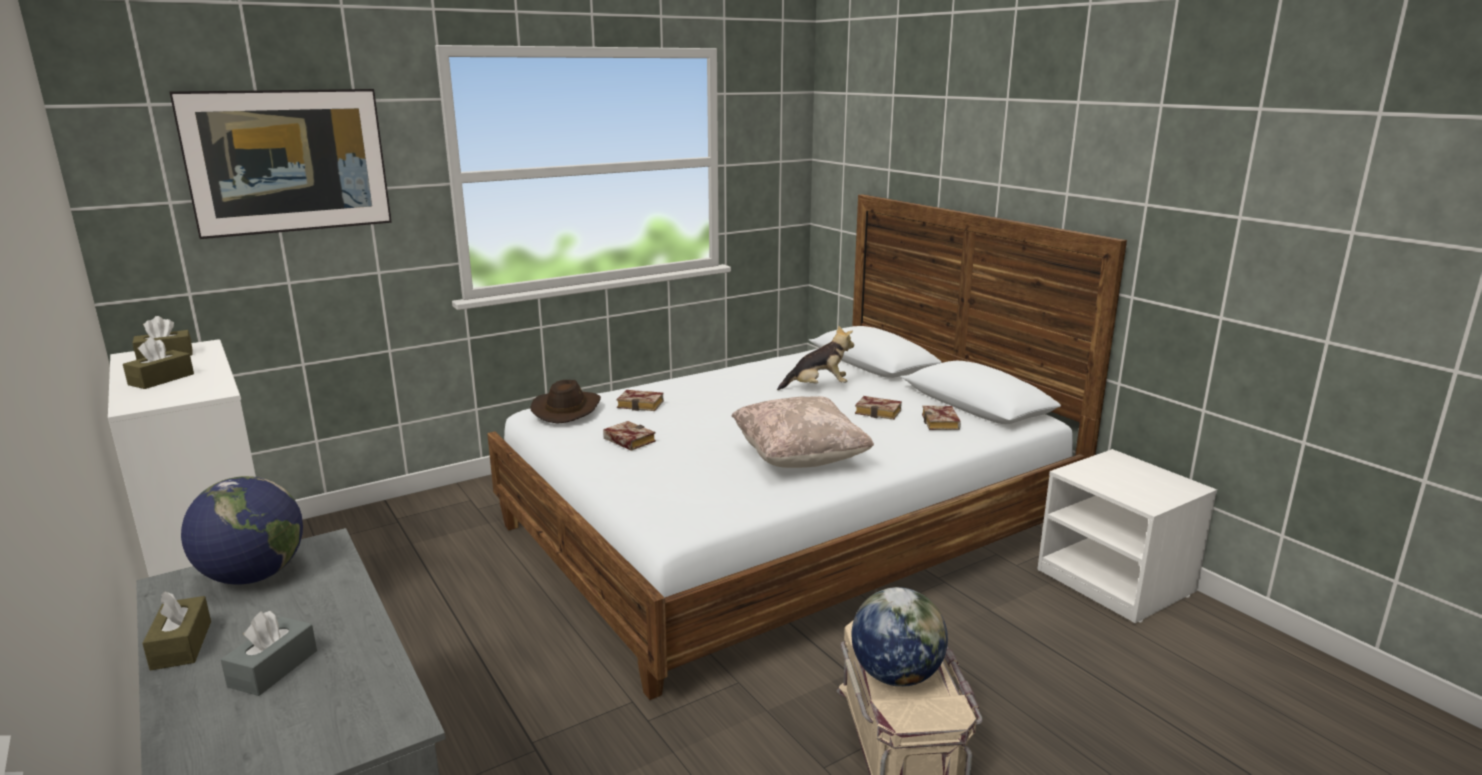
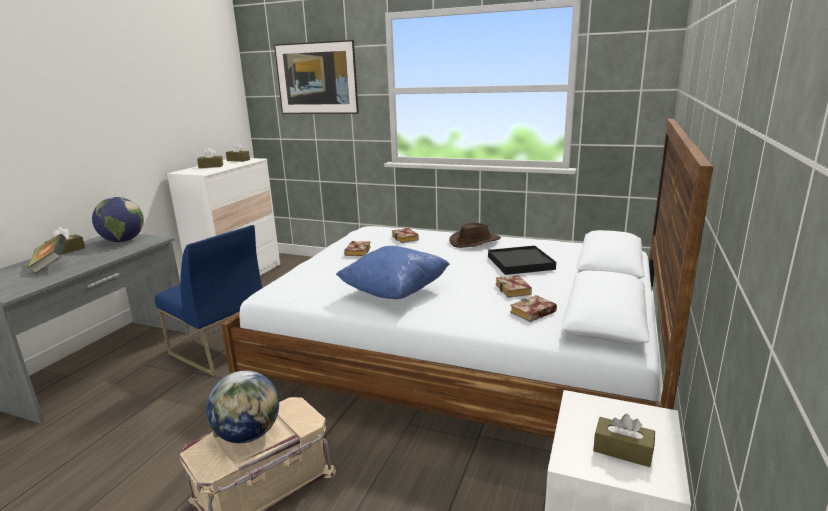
camera: 55 degrees right, 0 degrees up
grey tissue box [221,611,317,696] -> book [27,234,66,274]
brown hat [531,380,601,424] -> brown hat moved to [449,223,501,248]
beige pillow [732,396,874,468] -> blue pillow [336,246,450,299]
plush toy [777,325,854,390] -> black tray [488,246,556,275]
none -> blue chair [155,225,262,377]
none -> brown tissue box [593,414,655,467]

